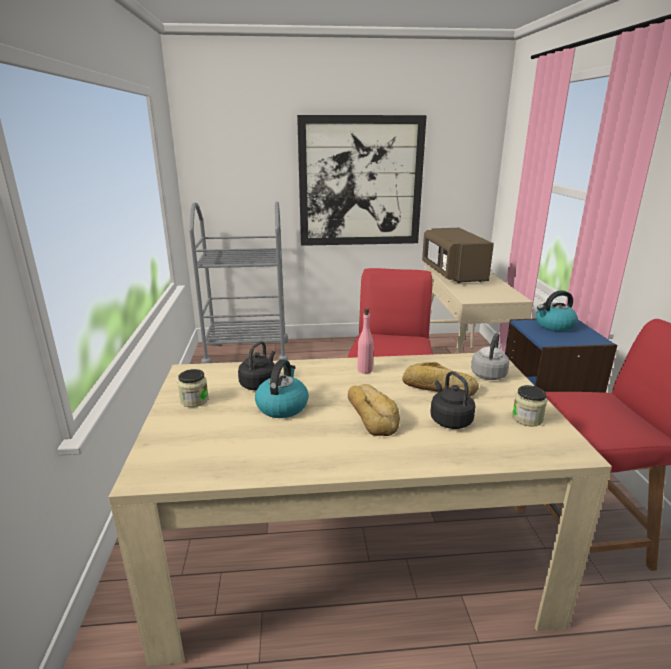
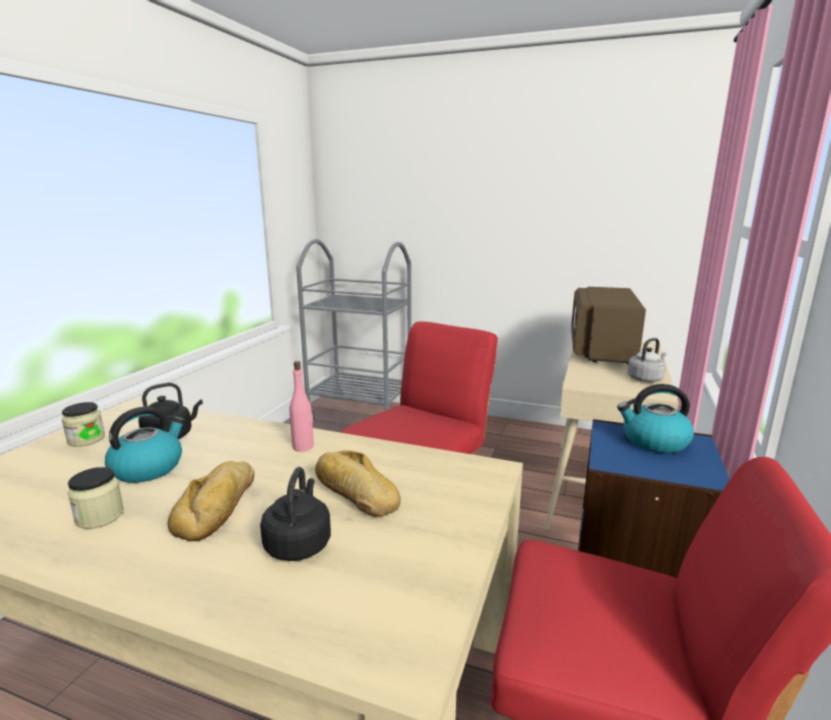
camera: 25 degrees right, 5 degrees down
picture [297,115,427,246] -> none
grey kettle [471,333,510,380] -> grey kettle moved to [627,338,666,382]
jar [512,385,547,427] -> jar moved to [68,467,124,529]

